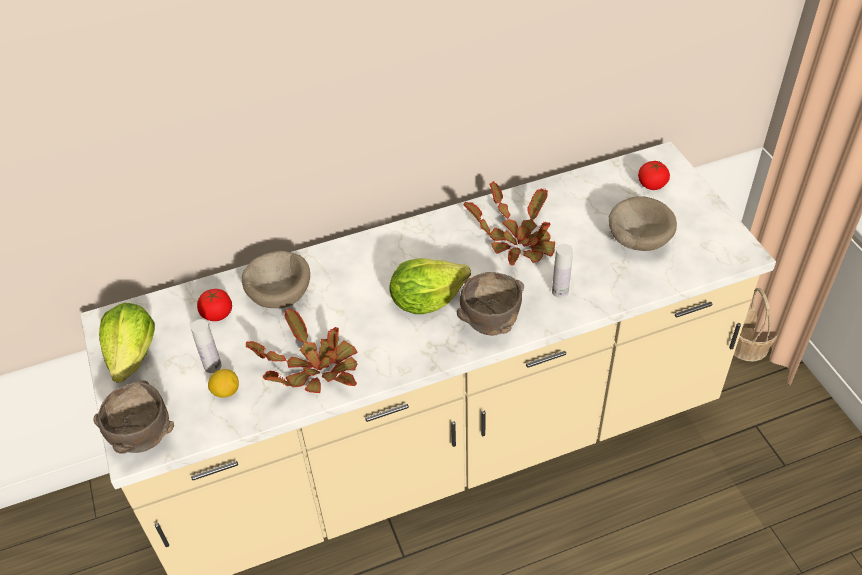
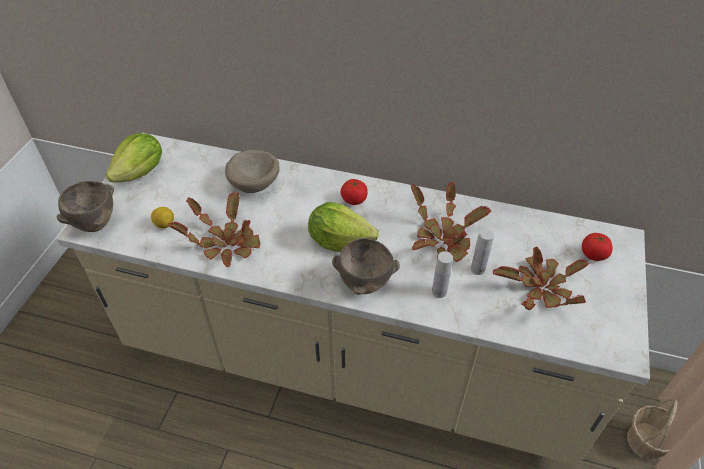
camera: 35 degrees right, 0 degrees up
white bottle [191,319,222,373] -> white bottle moved to [471,229,494,275]
tomato [197,289,232,321] -> tomato moved to [340,179,368,205]
beige bowl [608,196,677,251] -> potted plant [493,247,589,310]

